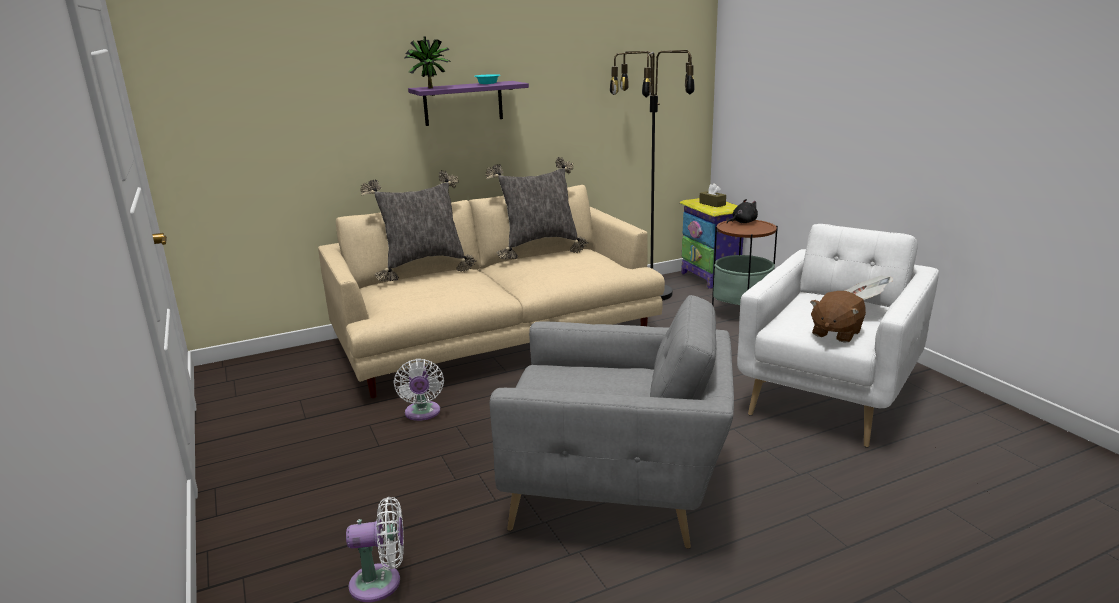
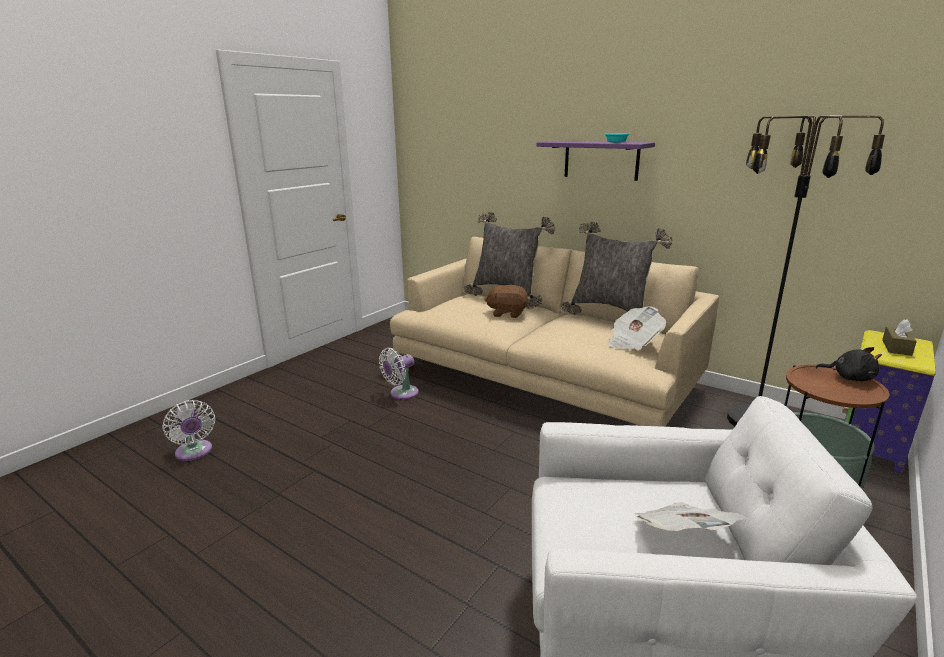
camera: 60 degrees right, 0 degrees up
potted plant [404,37,451,88] -> none
grey armchair [490,295,734,549] -> none
brown plush toy [810,291,866,343] -> brown plush toy moved to [485,285,529,318]
none -> newspaper [608,307,666,350]

